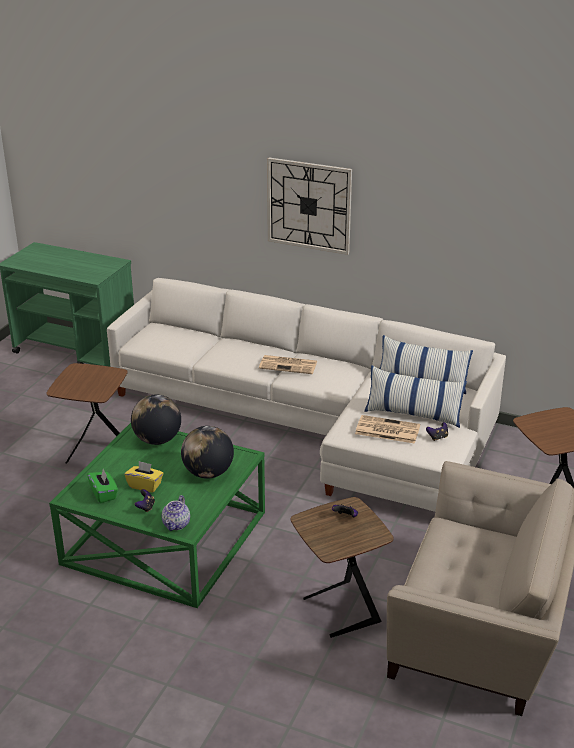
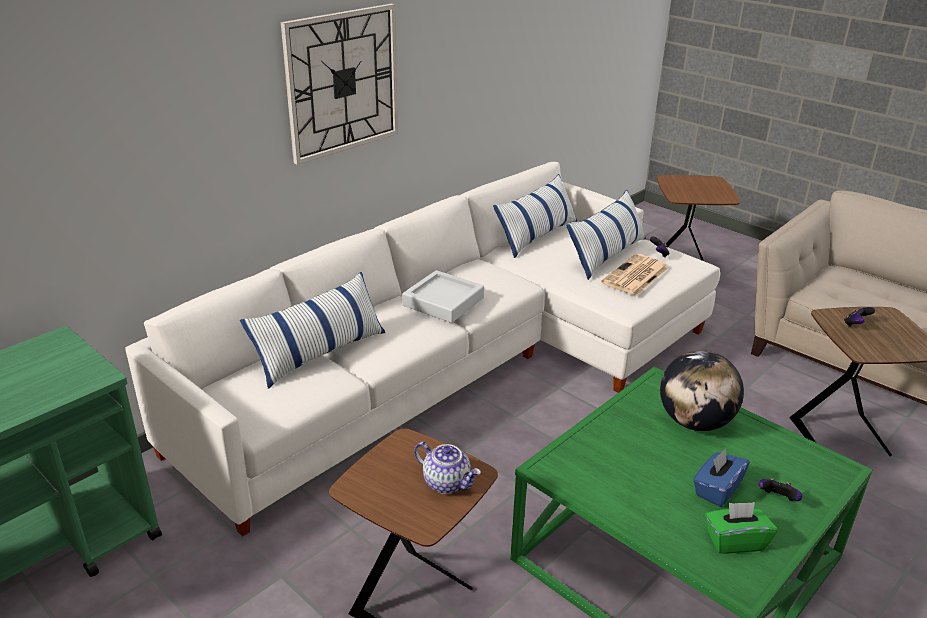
camera: 70 degrees left, 0 degrees up
yellow tissue box [125,461,163,493] -> blue tissue box [693,448,750,507]
globe [131,394,181,445] -> none
teapot [162,495,190,531] -> teapot moved to [414,442,481,494]
newspaper [259,355,317,374] -> grey tray [402,270,484,323]
none -> pillow [240,272,385,389]

